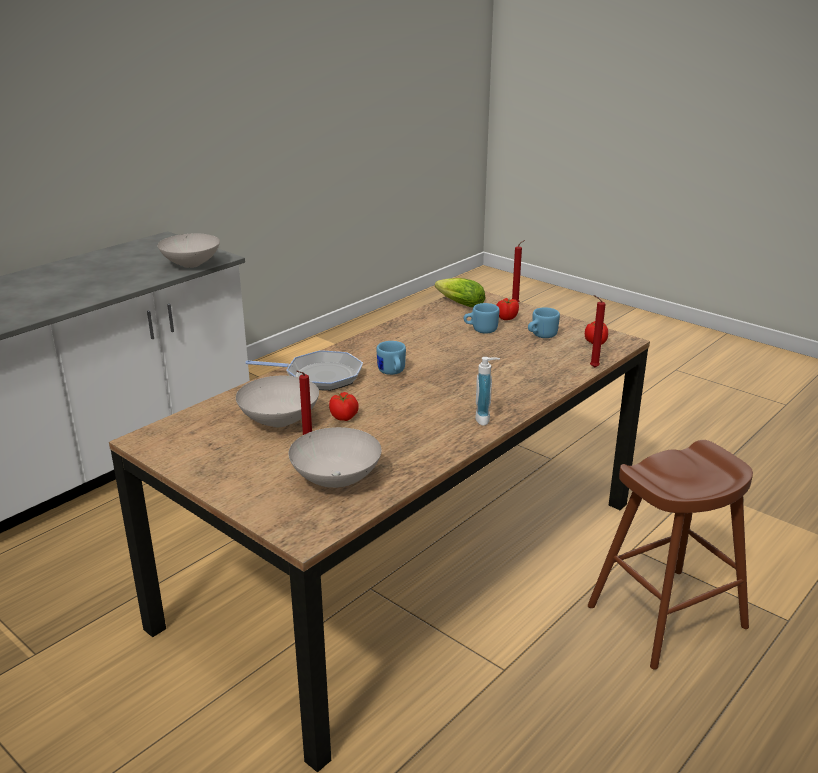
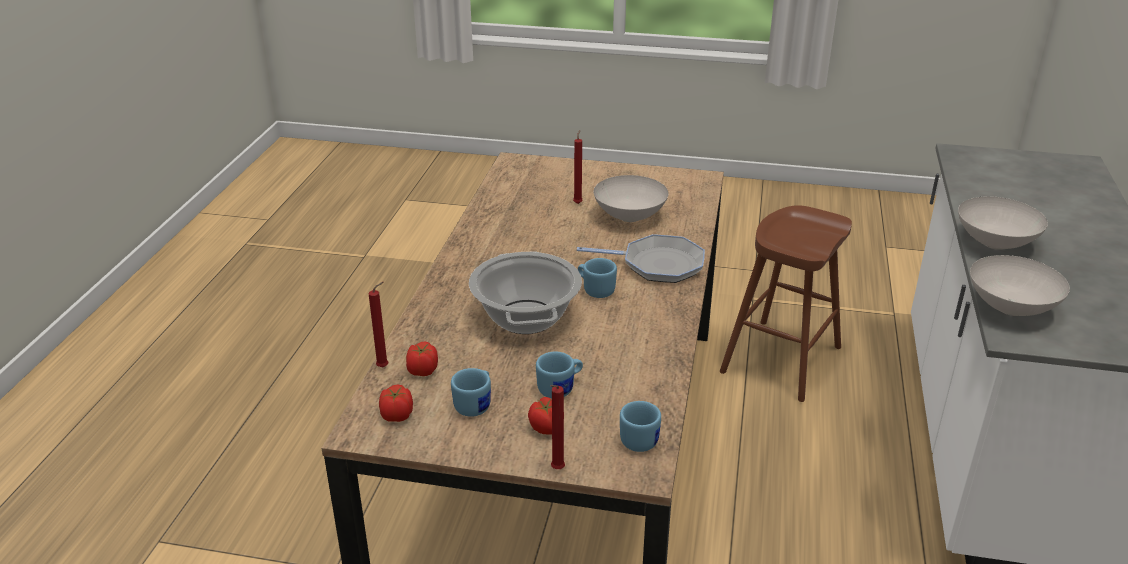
camera: 150 degrees right, 5 degrees up
frying pan [245,350,363,391] -> frying pan turned 150 degrees counterclockwise [577,234,705,283]
white bowl [288,427,382,488] -> white bowl moved to [958,196,1048,250]
tomato [329,392,359,421] -> tomato moved to [406,342,438,376]
lettuce [435,278,485,307] -> blue mug [620,401,661,452]
soap dispenser [475,357,500,426] -> none
brown stool [588,440,753,670] -> brown stool moved to [720,205,852,402]
none -> cooking pot [469,251,582,334]

